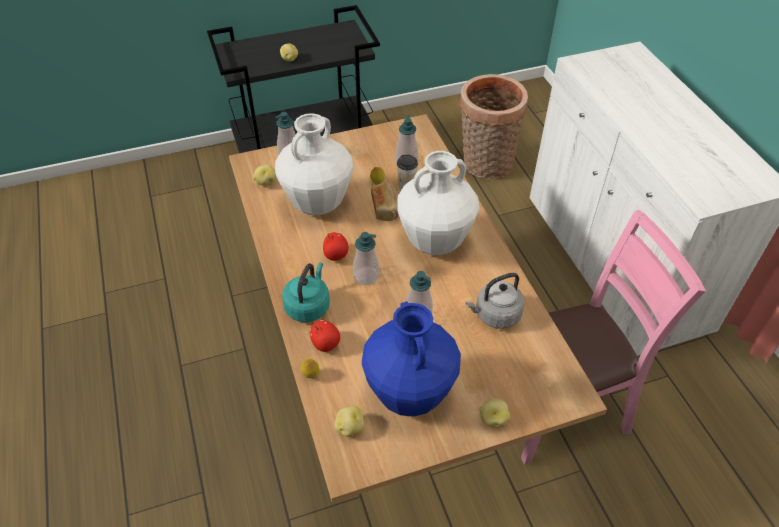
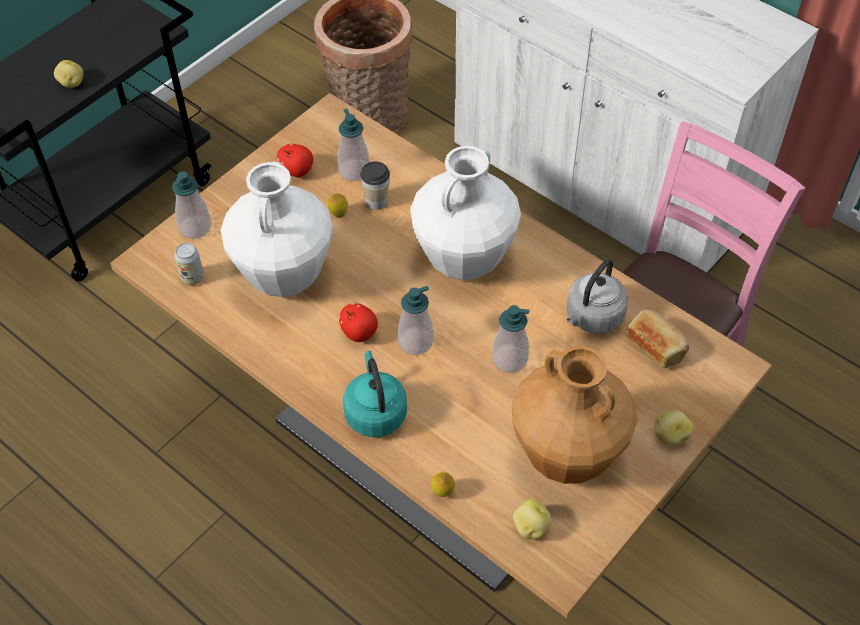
camera: 30 degrees left, 5 degrees up
potato [253,164,276,186] -> can [174,243,204,285]
apple [310,320,340,352] -> apple moved to [277,144,313,177]
blue vase [362,301,461,417] -> brown vase [512,346,637,484]
bread [371,182,399,221] -> bread moved to [626,310,689,368]

